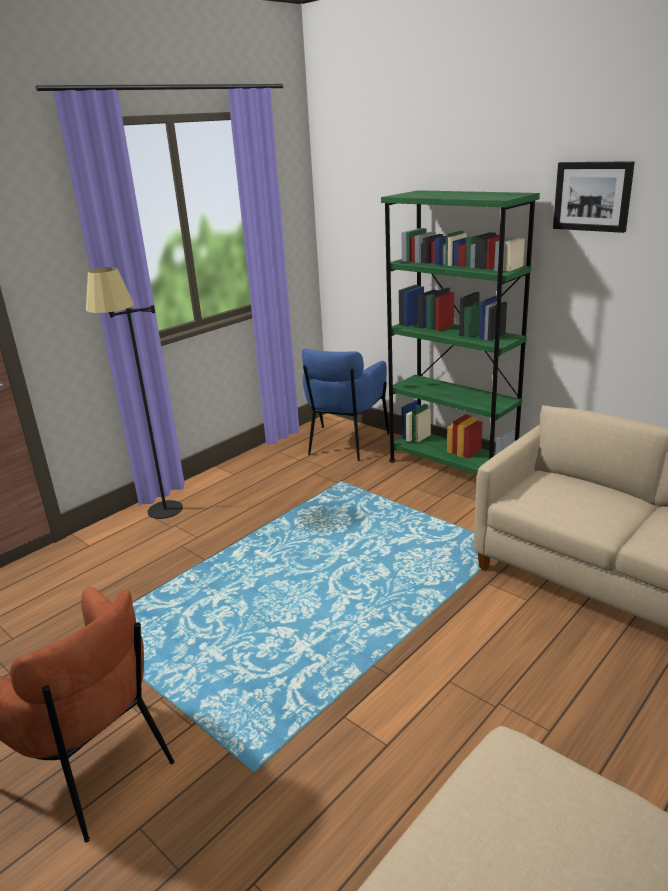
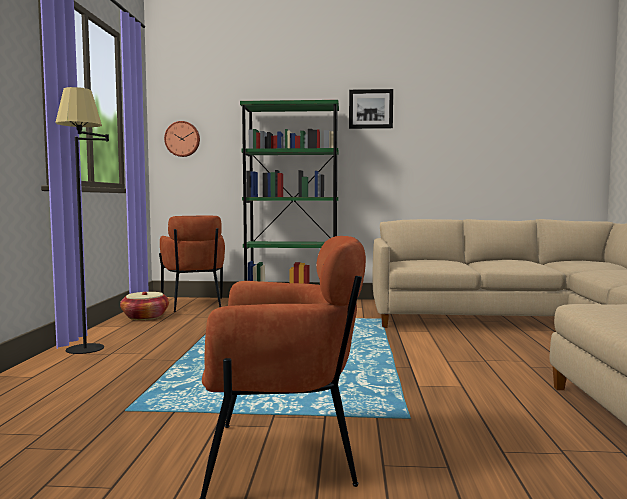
camera: 40 degrees left, 20 degrees down
blue armchair [302,349,390,461] -> brown armchair [159,216,225,312]
none -> basket [120,292,169,320]
none -> wall clock [164,121,200,157]

